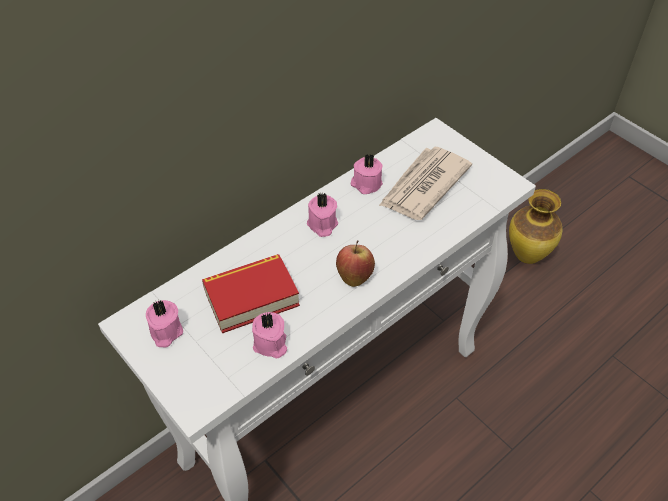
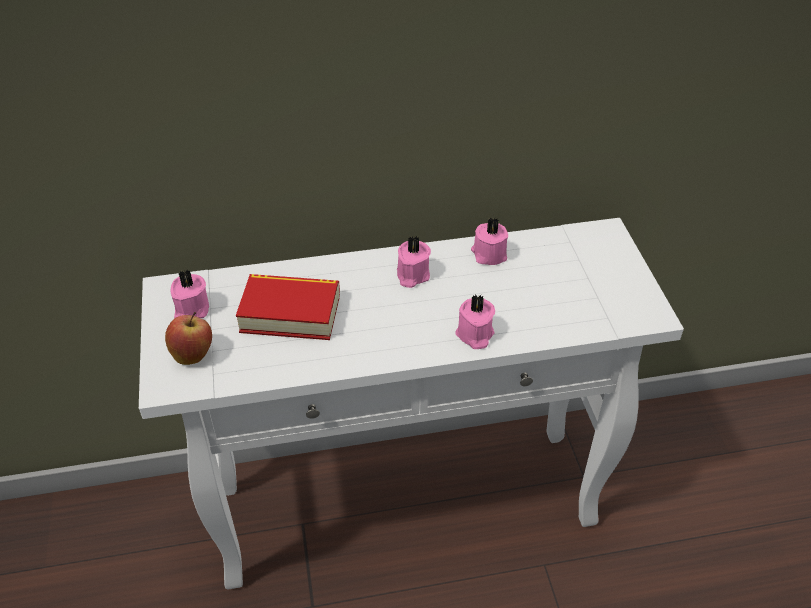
camera: 30 degrees right, 5 degrees down
pink candle [252,312,287,359] -> pink candle moved to [455,294,495,349]
apple [336,240,375,287] -> apple moved to [165,312,212,365]
newspaper [379,147,472,220] -> none
vase [509,189,563,264] -> none

